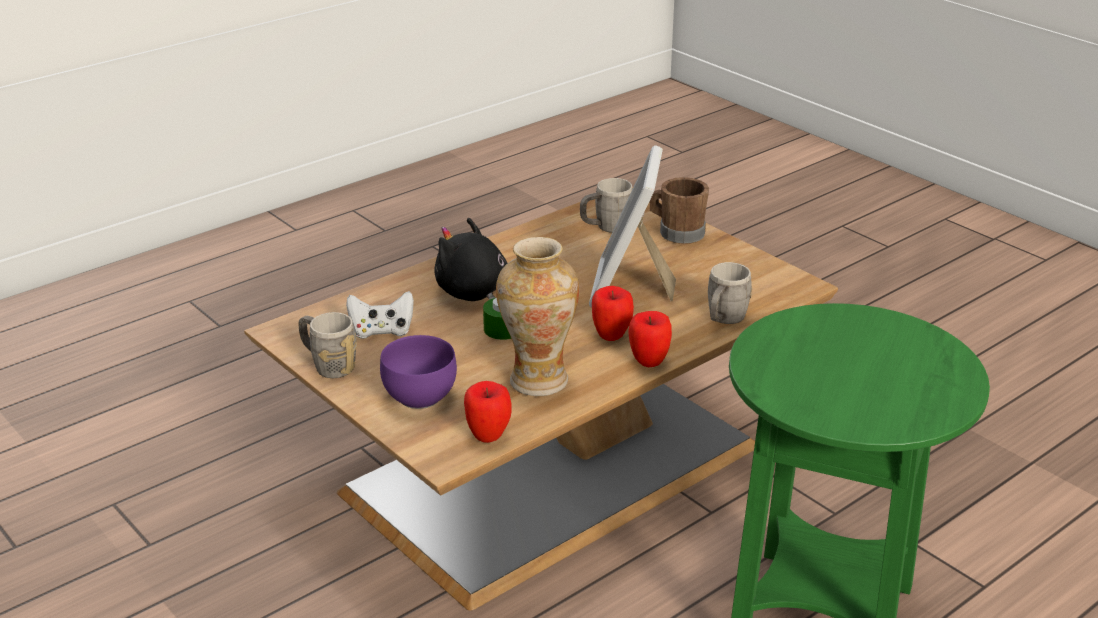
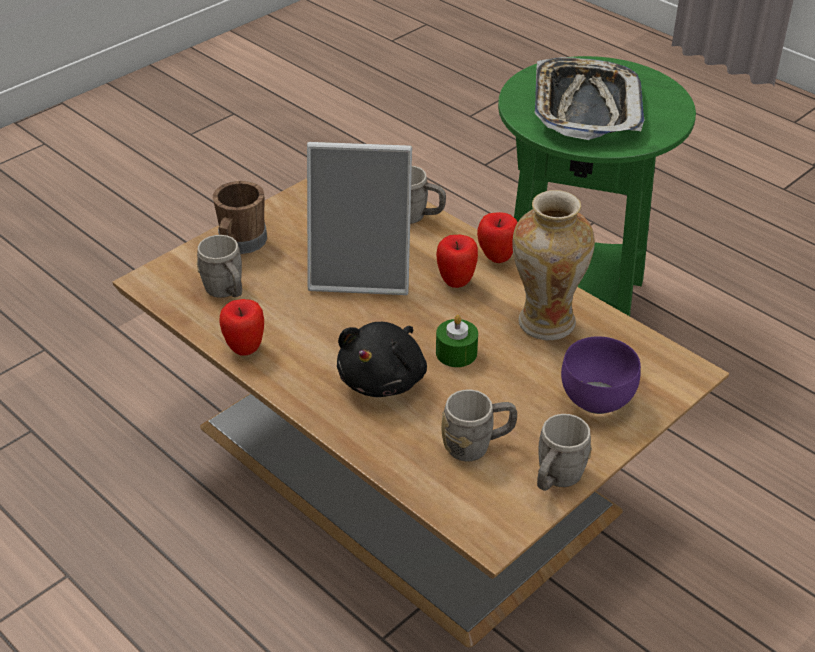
camera: 95 degrees left, 10 degrees up
white game controller [346,291,414,339] -> grey mug [441,389,517,462]
apple [464,381,511,443] -> apple moved to [219,299,264,356]
none -> tray [534,57,644,140]

